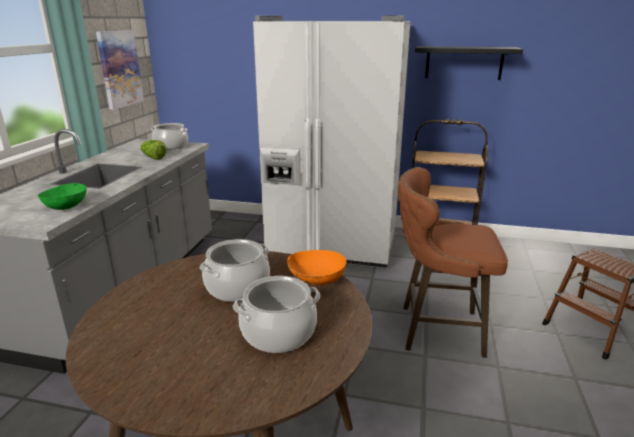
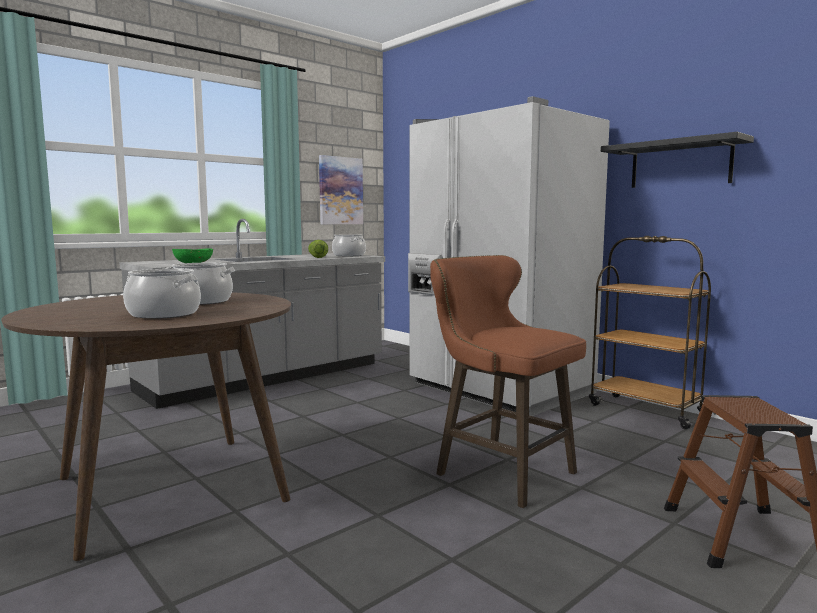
camera: 35 degrees right, 15 degrees down
orange bowl [287,250,346,285] -> none

